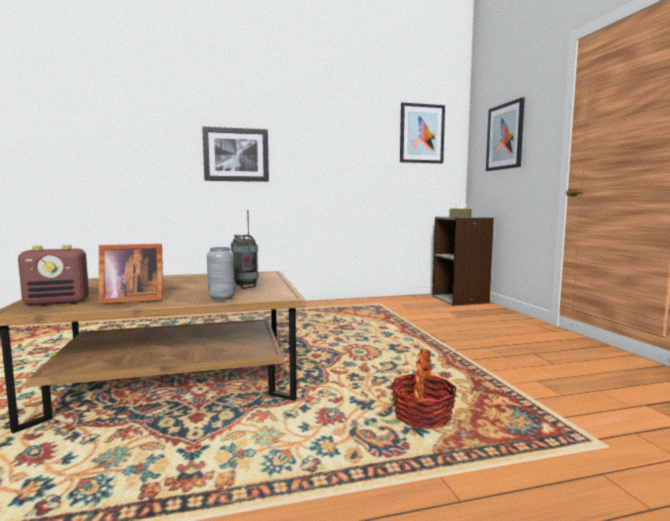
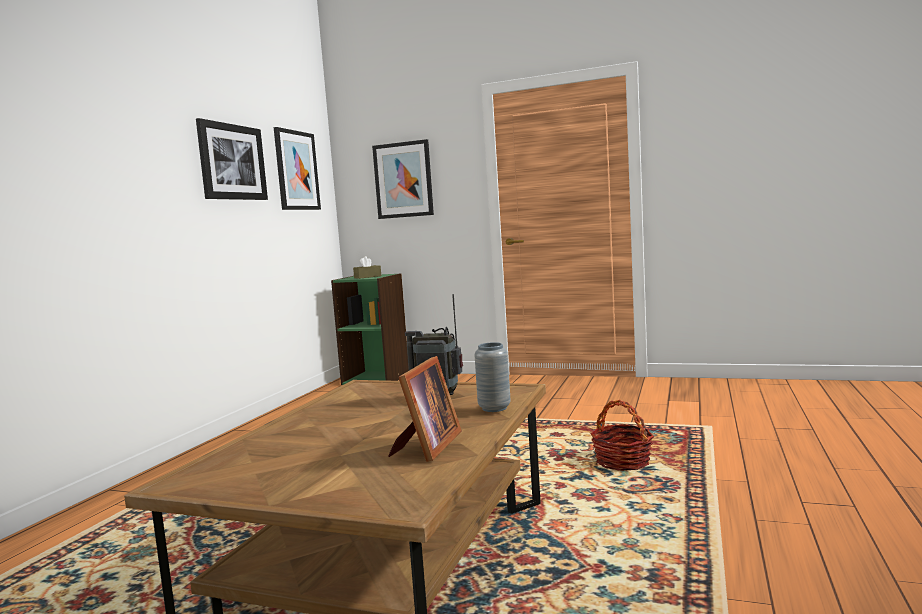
camera: 55 degrees left, 0 degrees up
radio [18,245,89,306] -> none
picture [202,127,269,182] -> picture moved to [196,118,268,200]
grey bookcase [433,217,494,306] -> green bookcase [331,273,409,385]

